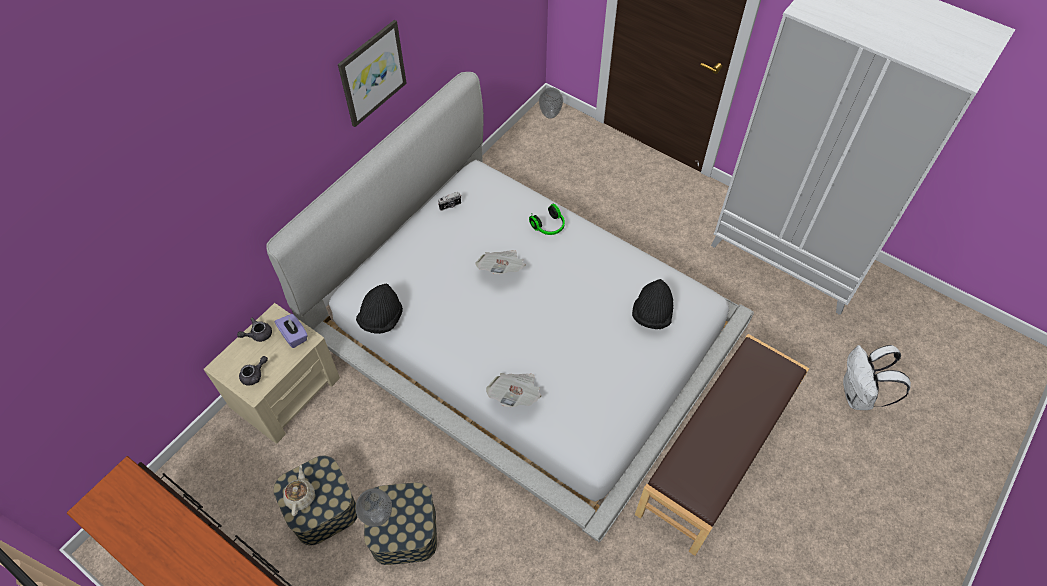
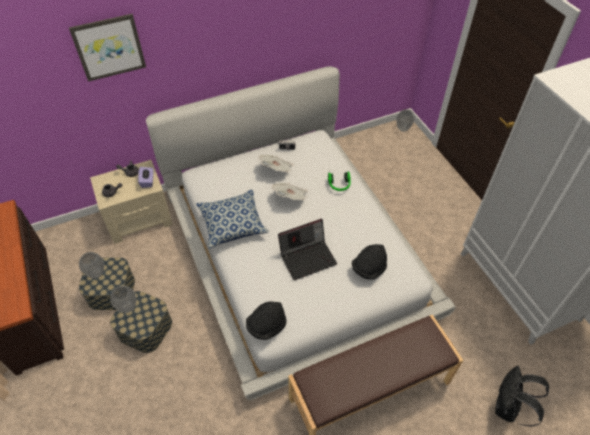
camera: 30 degrees right, 5 degrees down
beige teapot [283,465,315,516] -> vase [79,252,104,279]
picture [338,20,407,127] -> picture moved to [69,14,146,82]
black hat [356,284,403,334] -> black hat moved to [246,301,287,340]
newspaper [486,373,541,407] -> newspaper moved to [258,155,294,172]
white backpack [843,345,911,410] -> black backpack [495,366,549,426]
none -> pillow [196,189,269,248]
none -> laptop [278,219,337,280]

